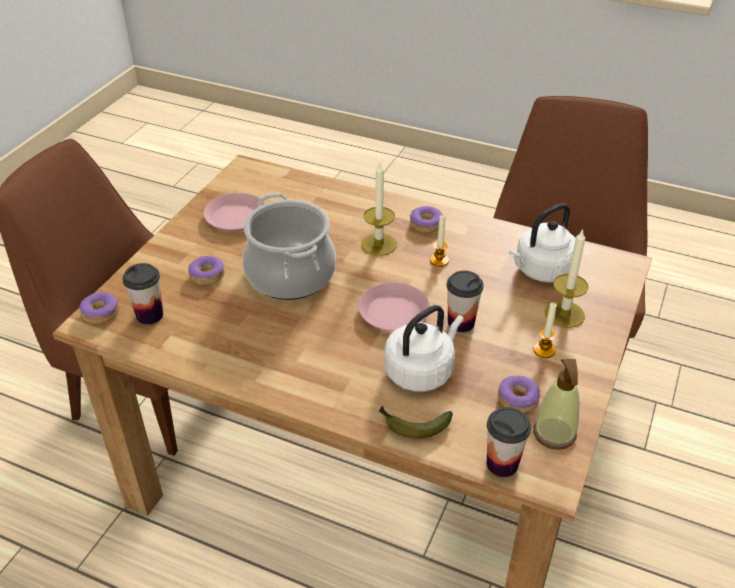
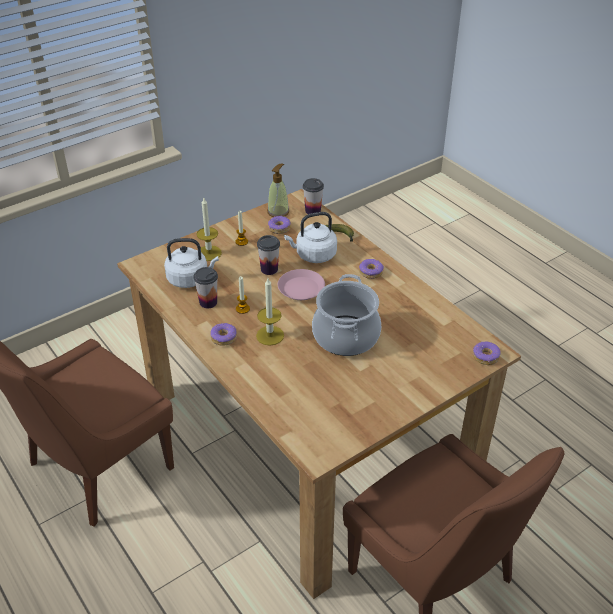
camera: 150 degrees left, 0 degrees up
cup [122,263,163,325] -> cup moved to [194,267,218,308]
donut [188,255,225,285] -> donut moved to [359,259,384,279]
pink plate [203,193,265,232] -> none

